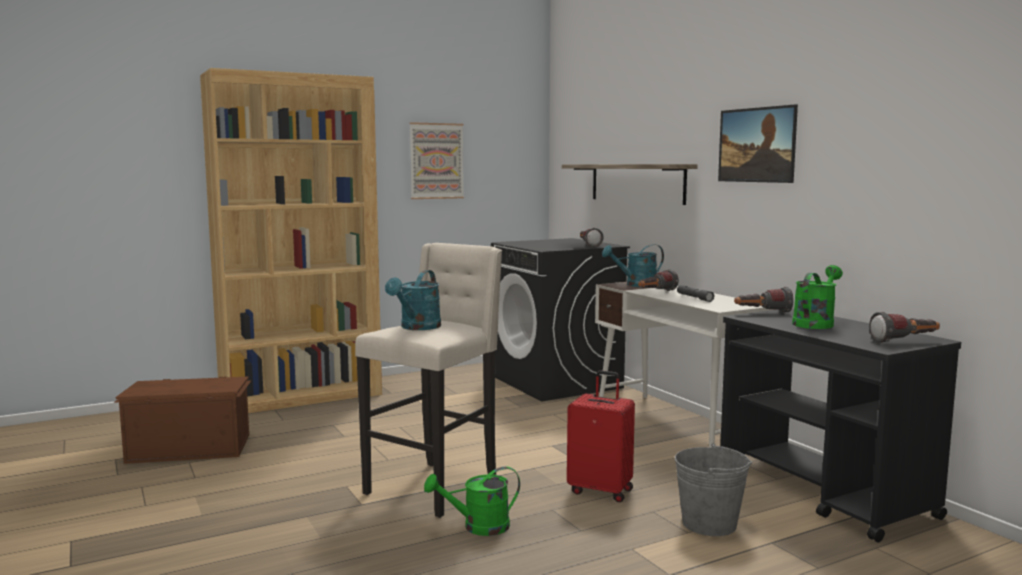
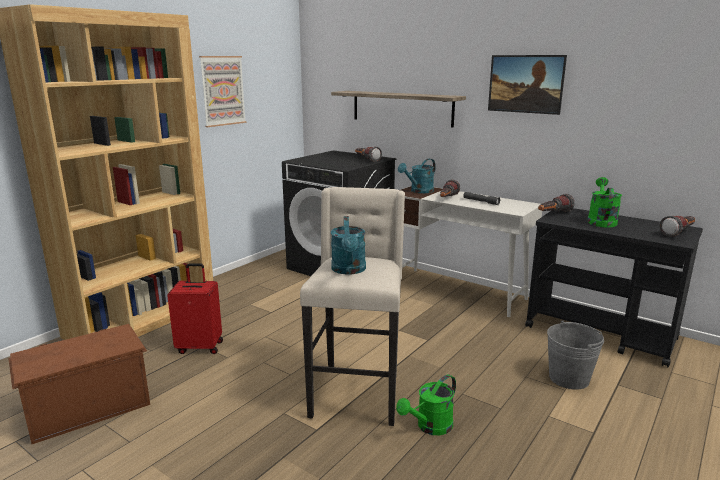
camera: 25 degrees left, 10 degrees up
red suitcase [567,370,635,502] -> red suitcase moved to [167,263,223,354]

